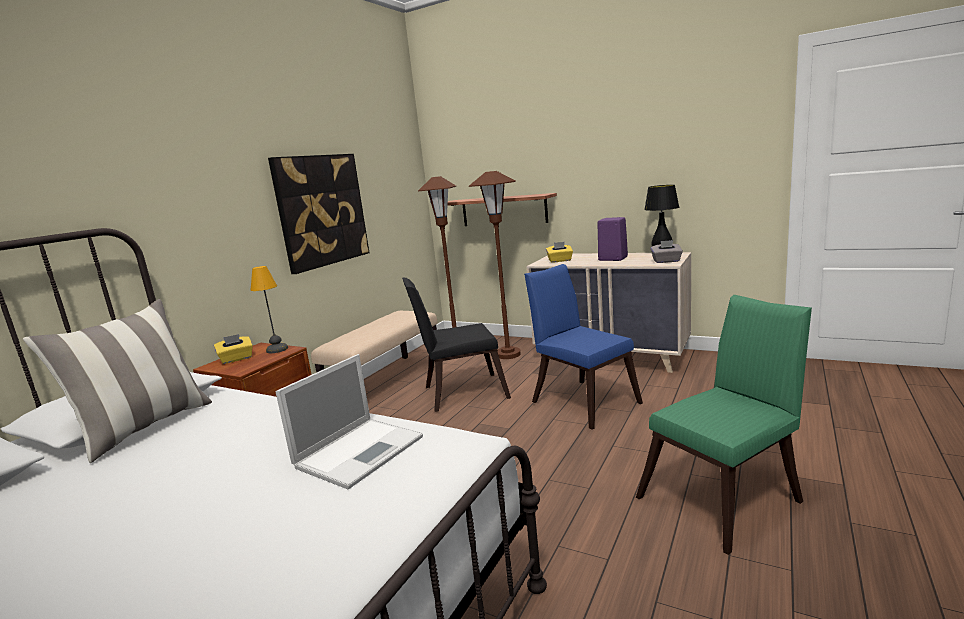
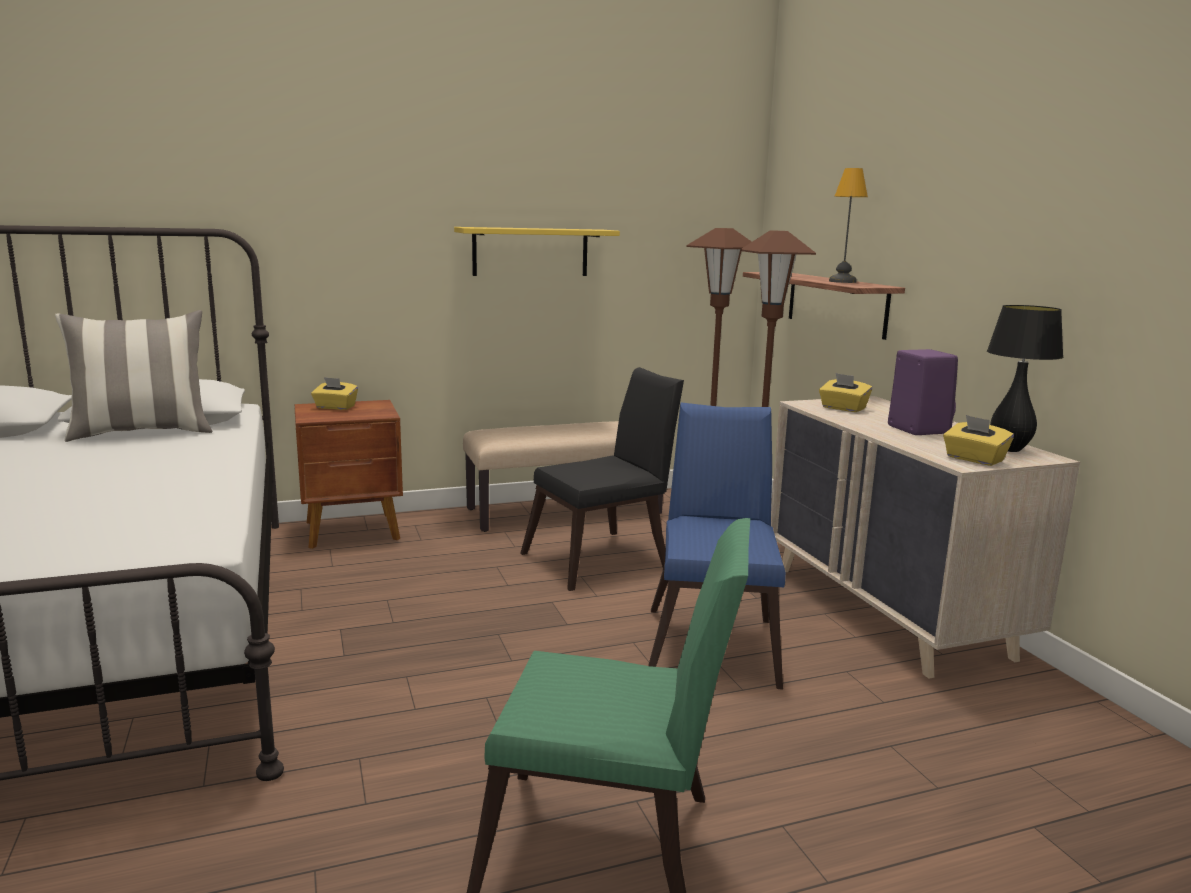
camera: 40 degrees right, 0 degrees up
table lamp [251,266,288,353] -> table lamp moved to [829,168,868,283]
picture [268,154,369,274] -> yellow shelf [454,227,620,276]
laptop [276,354,423,489] -> none
black chair [402,278,511,412] -> black chair turned 120 degrees clockwise [520,367,684,591]
grey tissue box [651,240,683,263] -> yellow tissue box [943,415,1014,466]

